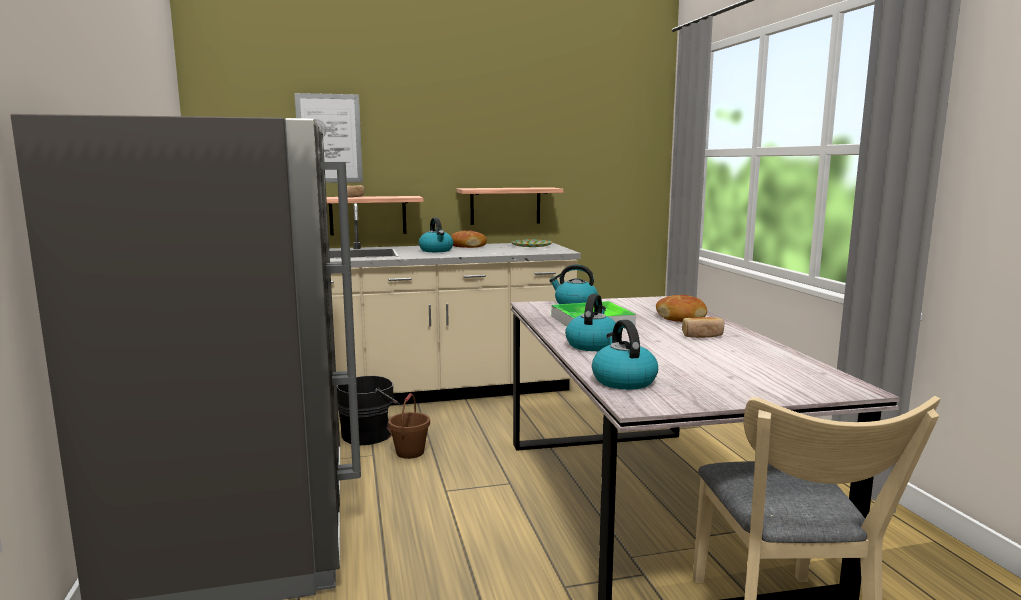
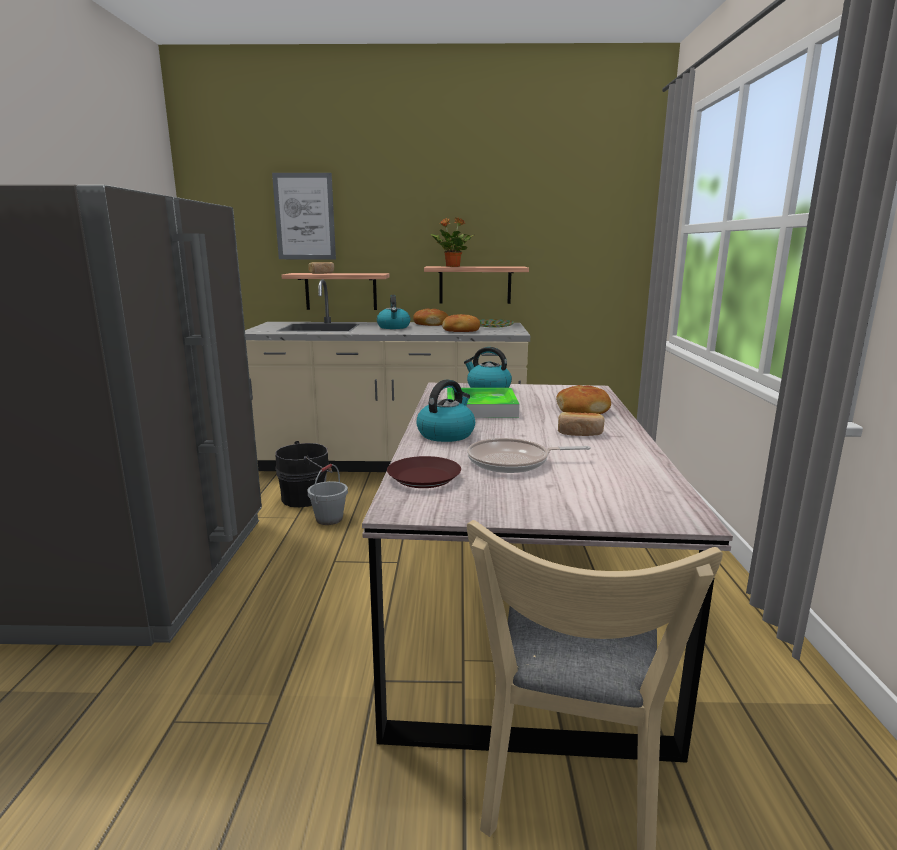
camera: 15 degrees right, 5 degrees up
brown bucket [388,393,430,459] -> grey bucket [307,464,348,525]
kettle [592,320,658,390] -> brown plate [387,456,461,488]
none -> potted plant [431,217,474,267]
none -> bread [442,314,480,332]
none -> frying pan [467,438,591,473]

